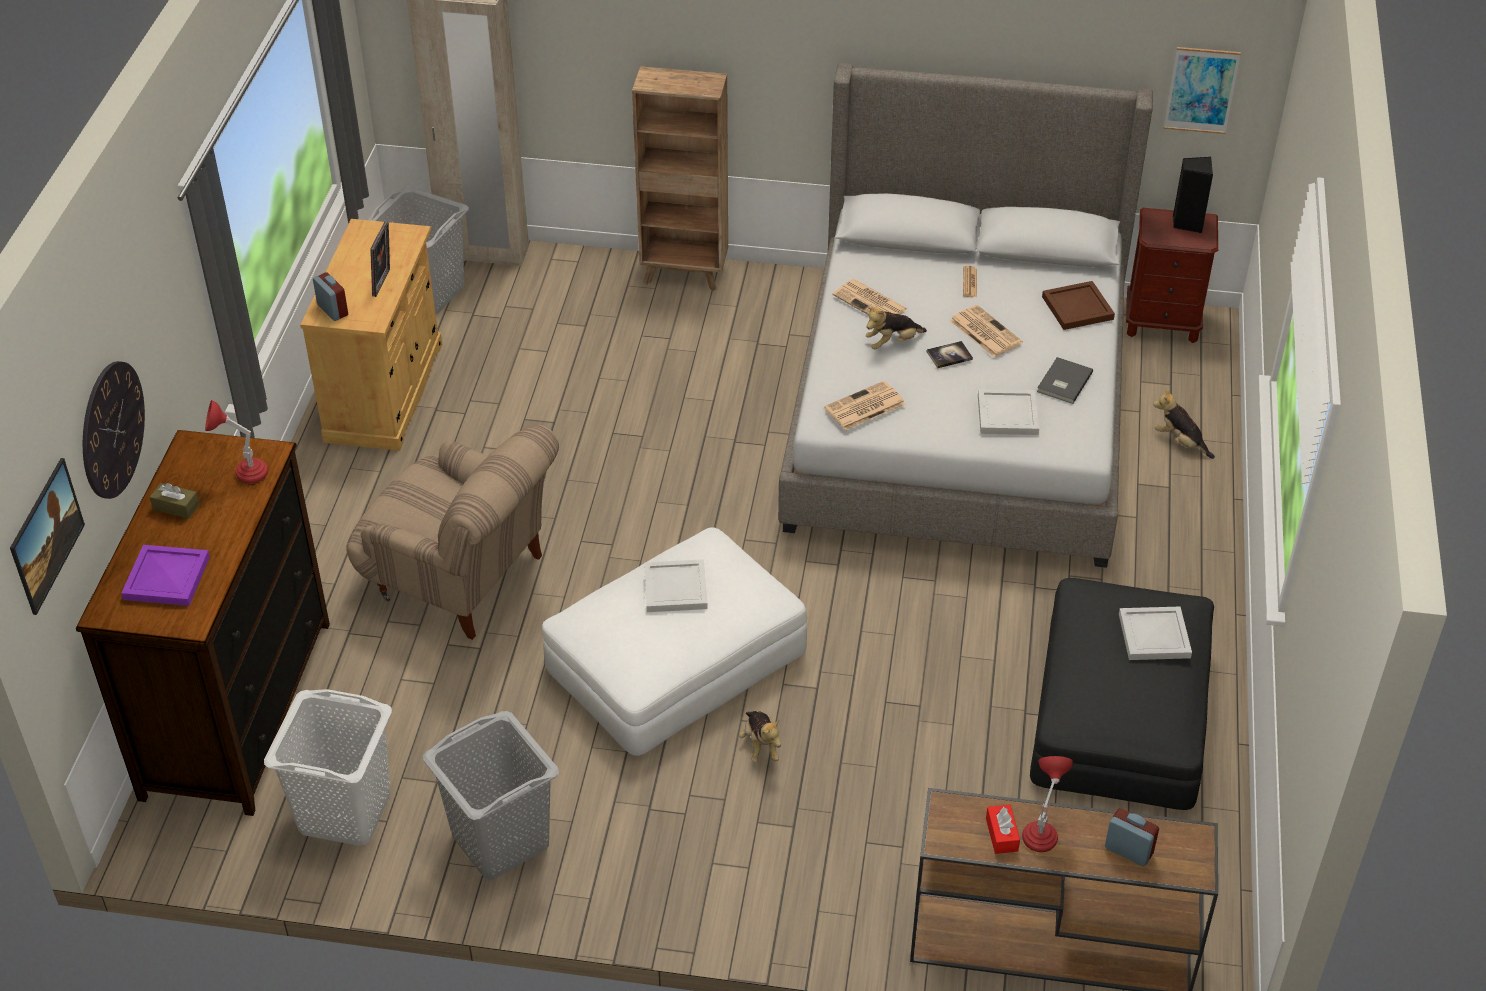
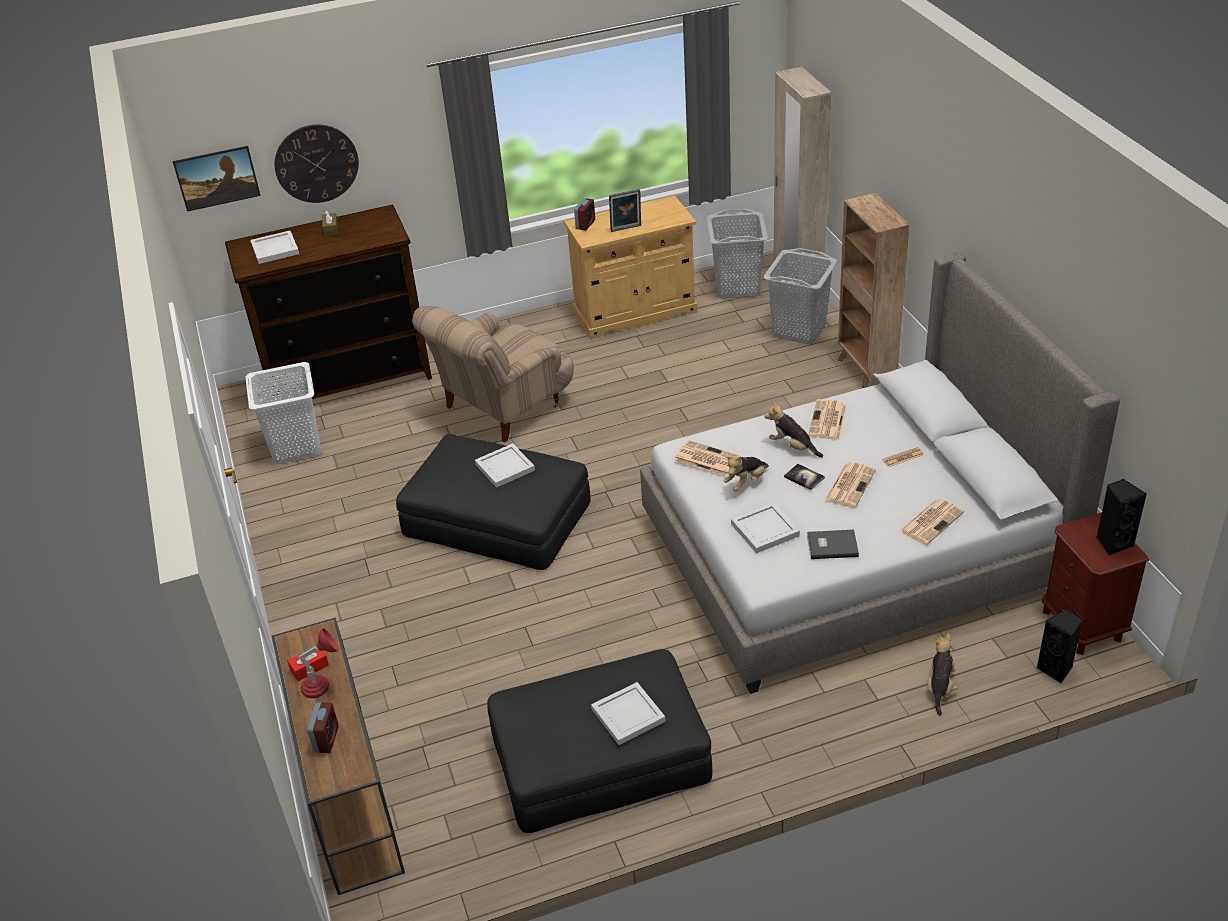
camera: 65 degrees right, 5 degrees down
purple tray [121,545,210,606] -> white tray [250,231,299,264]
red table lamp [205,400,268,484] -> none
beige armchair [346,425,559,640] -> beige armchair turned 45 degrees clockwise [412,306,574,442]
grey laundry basket [423,711,559,880] -> grey laundry basket moved to [763,248,838,344]
white ottoman [542,527,807,756] -> black ottoman [396,434,591,570]
plush toy [739,711,781,763] -> plush toy moved to [724,456,769,491]
brown tray [1042,281,1115,330] -> newspaper [900,499,964,545]
picture [1164,47,1241,134] -> none
none -> black speaker [1037,609,1083,683]

